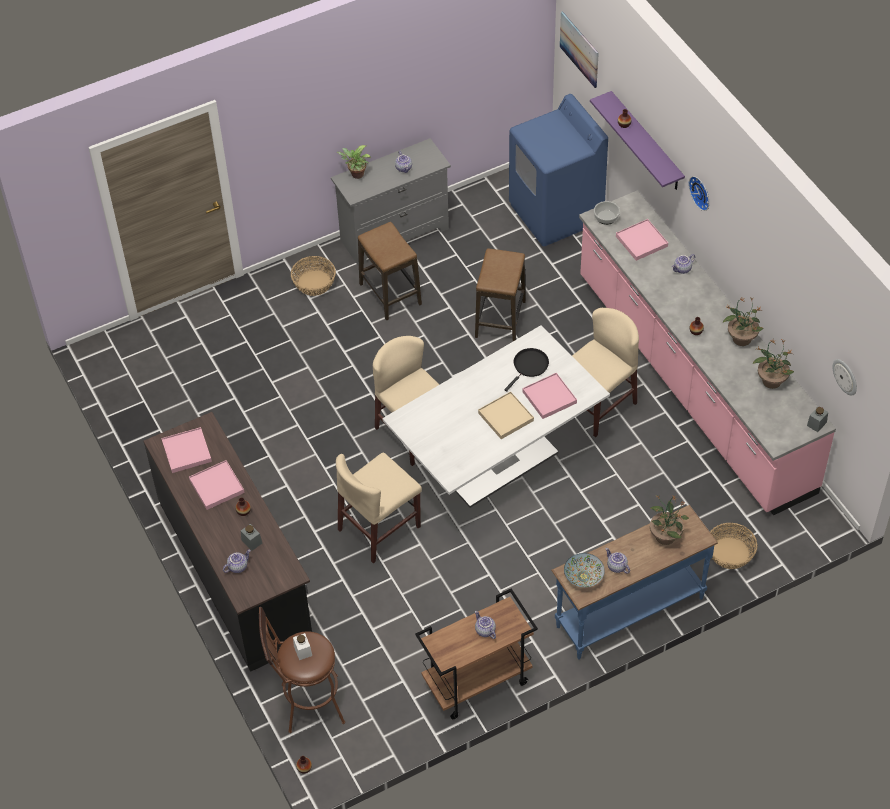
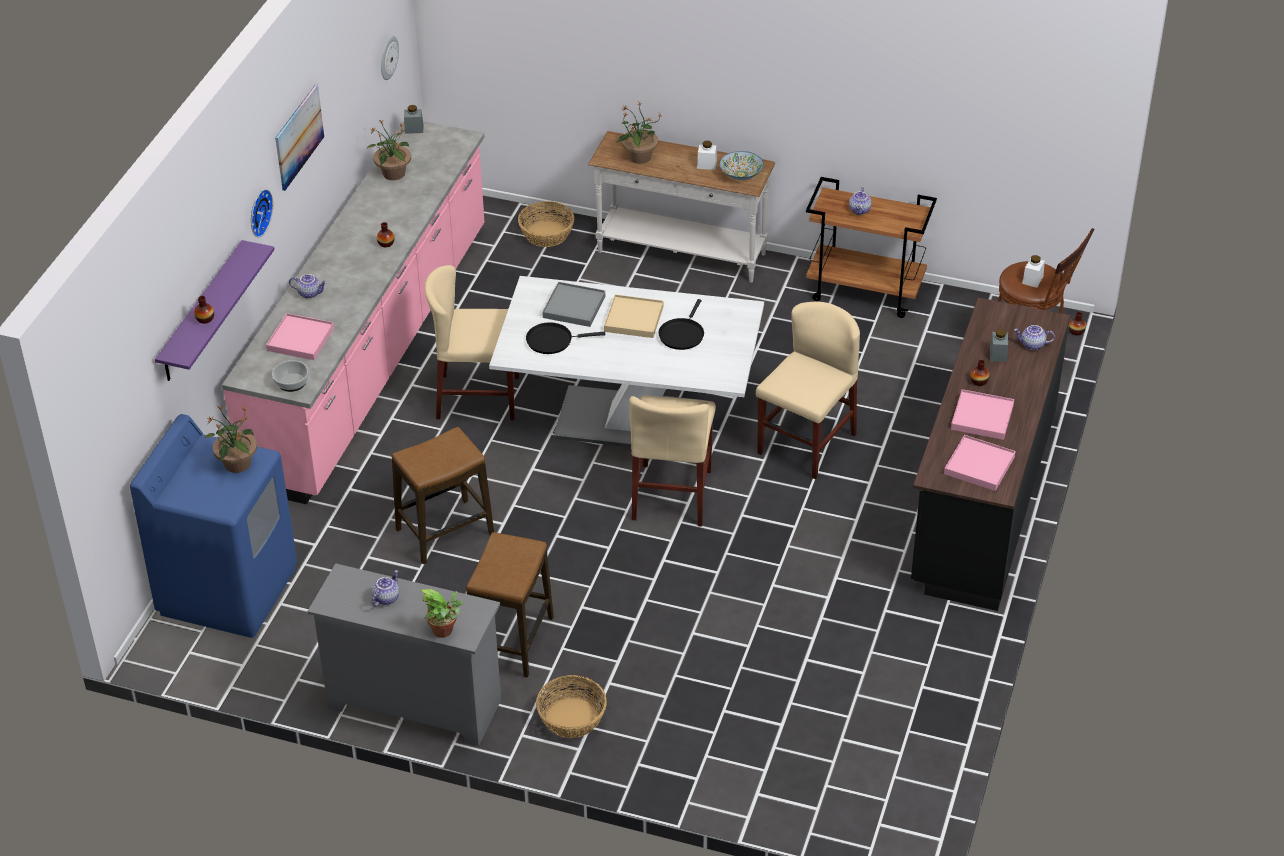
camera: 135 degrees left, 10 degrees down
beige chair [336,452,422,563] -> beige chair turned 60 degrees counterclockwise [756,302,860,479]
pink tray [522,373,577,419] -> grey tray [542,282,605,327]
blue console table [551,505,718,660] -> white console table [588,131,775,283]
picture [560,11,599,88] -> picture moved to [275,84,324,191]
teapot [606,548,630,574] -> white jar [697,141,717,170]
potted plant [723,297,763,346] -> potted plant moved to [204,406,257,473]
none -> black frying pan [659,299,704,350]

